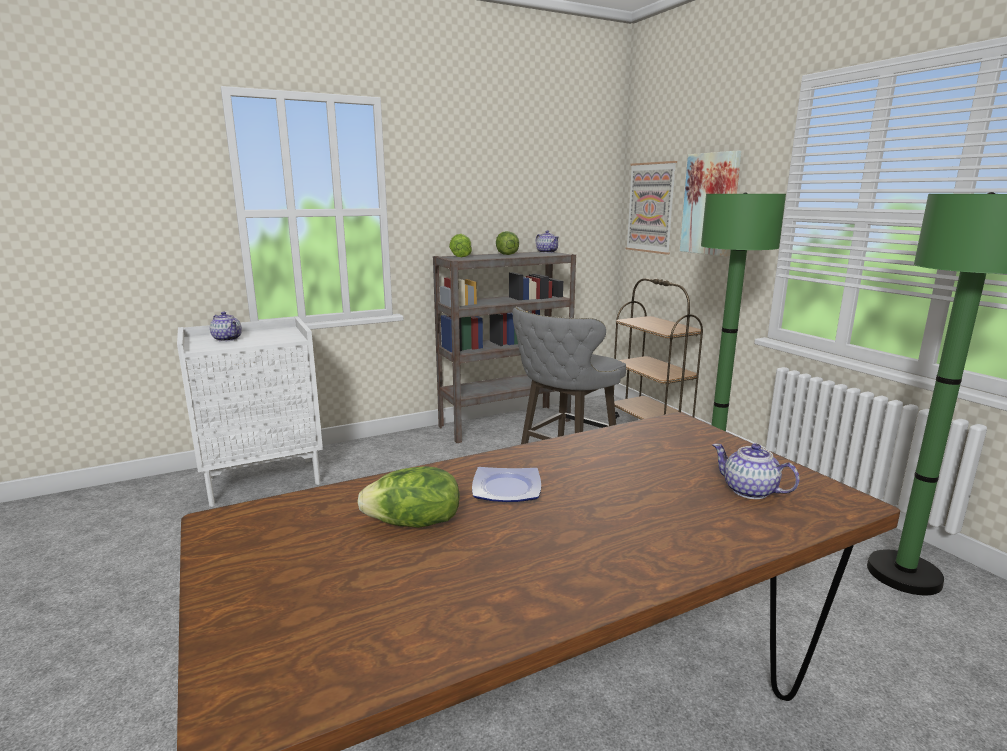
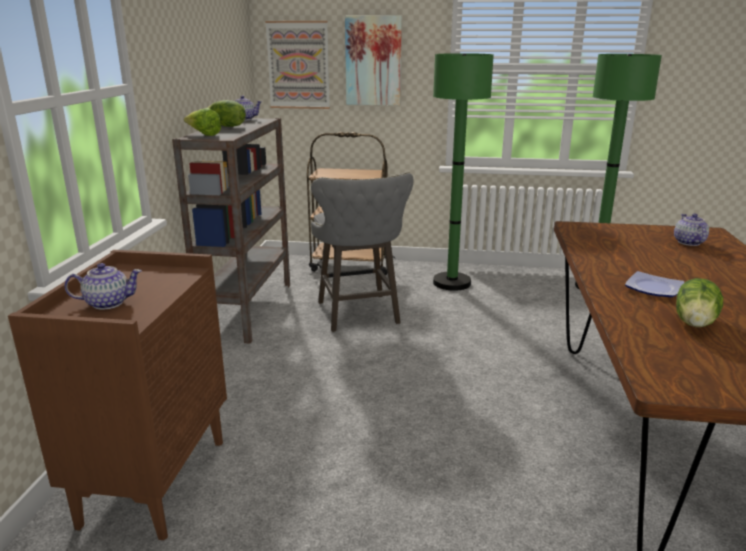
camera: 55 degrees left, 5 degrees up
white cabinet [177,317,323,507] -> brown cabinet [8,250,227,540]
teapot [712,443,800,499] -> teapot turned 105 degrees clockwise [674,213,709,246]

